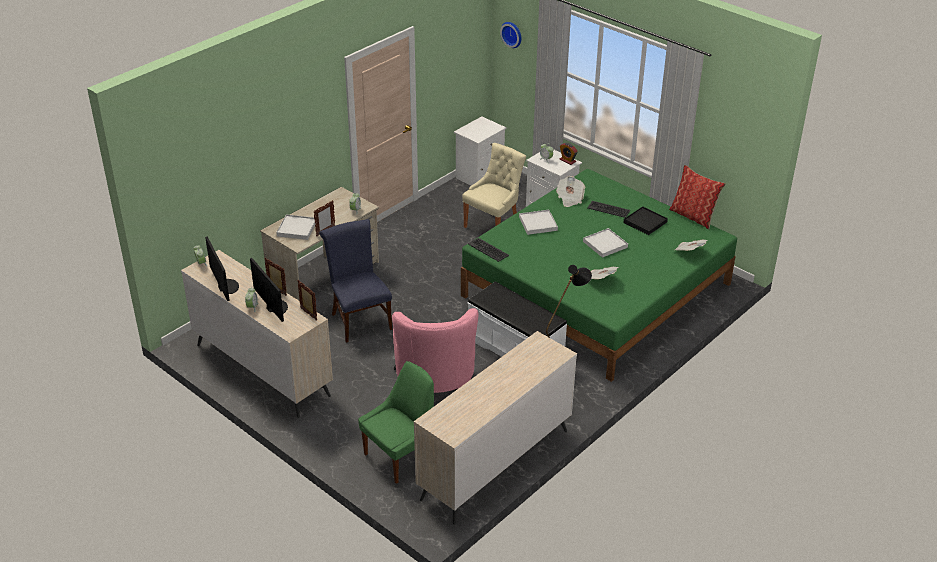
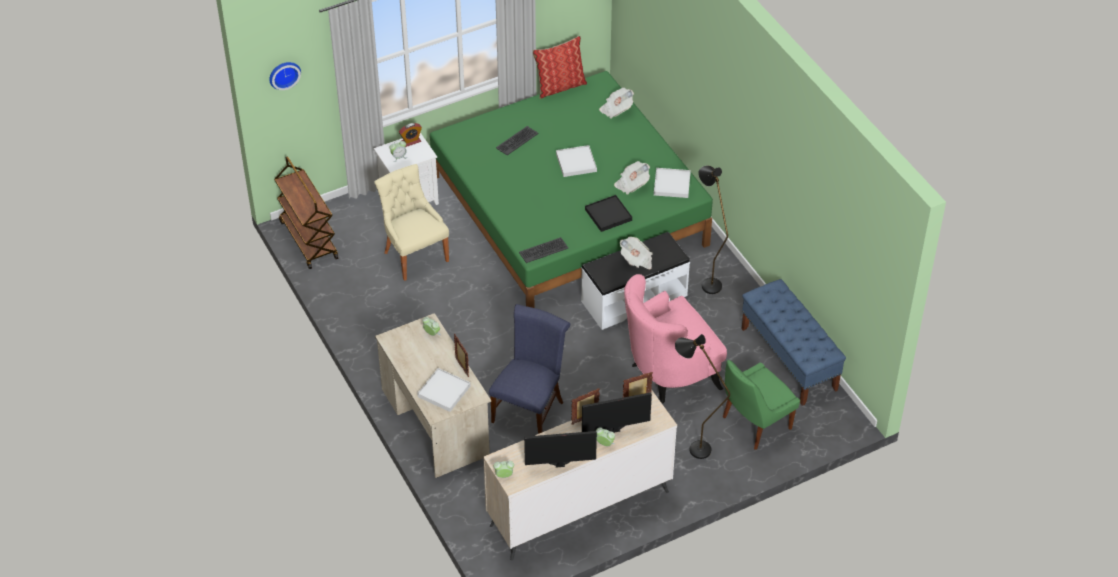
camera: 70 degrees left, 10 degrees up
blue chair [319,219,392,343] -> blue chair turned 120 degrees clockwise [489,304,570,434]
green chair [358,361,434,484] -> green chair turned 105 degrees counterclockwise [723,359,800,450]
pink armchair [392,308,479,393] -> pink armchair turned 135 degrees clockwise [624,274,727,404]
beige dresser [414,331,577,525] -> blue bench [742,279,846,406]
white nightstand [454,116,506,186] -> brown cart [274,156,338,269]
white tray [519,210,558,235] -> white tray moved to [654,168,691,198]
newspaper [556,176,585,207] -> newspaper moved to [620,237,653,269]
black tray [623,206,668,235] -> black tray moved to [585,195,632,232]
none -> black floor lamp [675,334,730,459]

